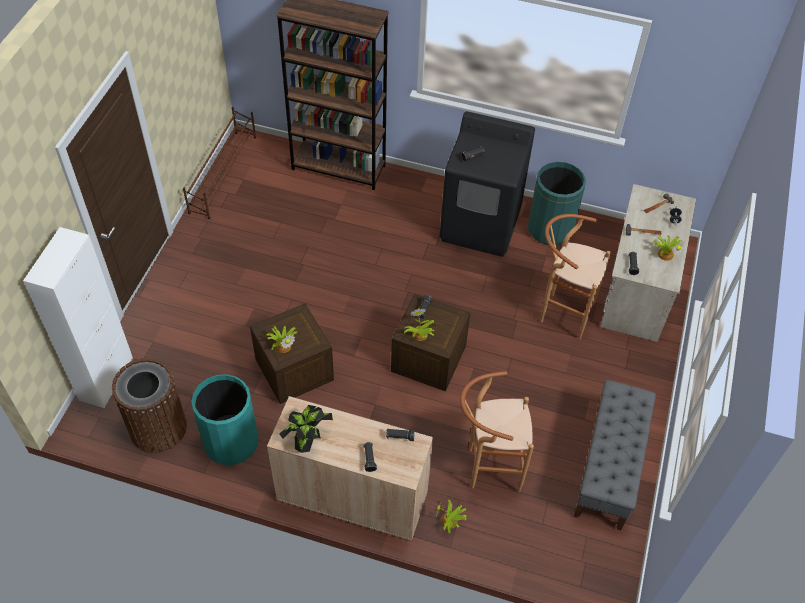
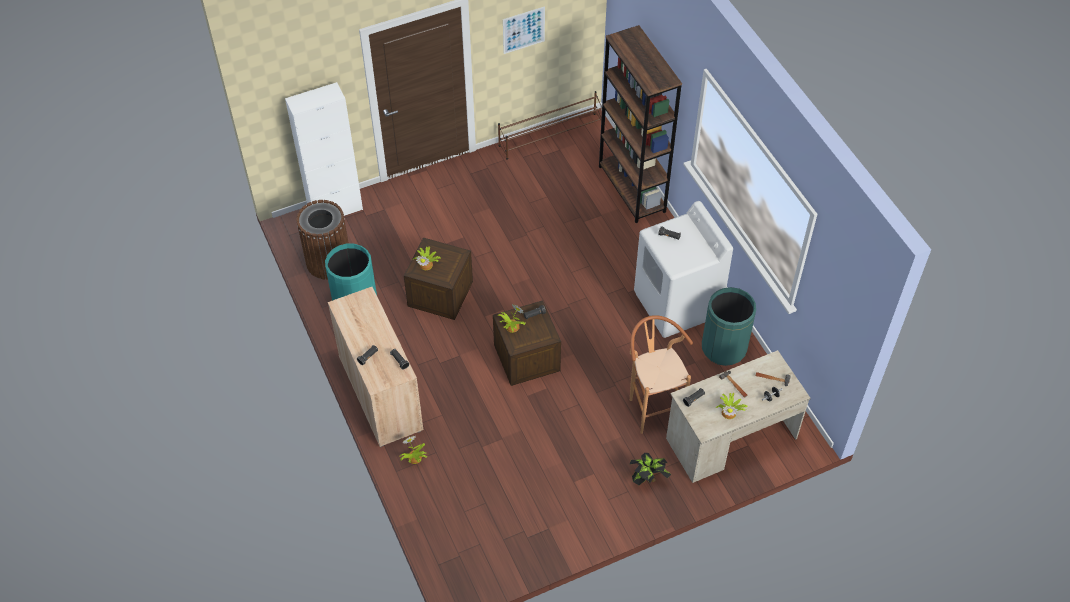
camera: 50 degrees right, 0 degrees up
potted plant [279,405,333,453] -> potted plant moved to [630,453,671,485]
black washing machine [440,112,535,257] -> white washing machine [634,201,733,338]
brown stool [460,371,534,492] -> none
grey bench [574,380,656,531] -> none
none -> picture [503,6,545,54]

